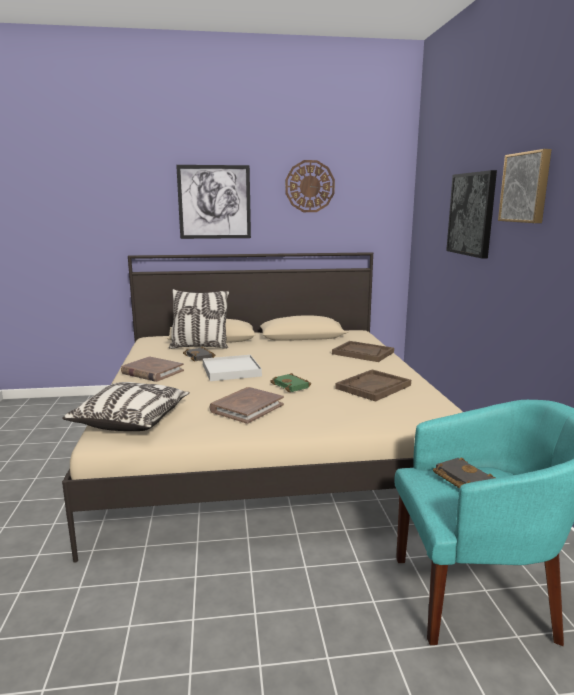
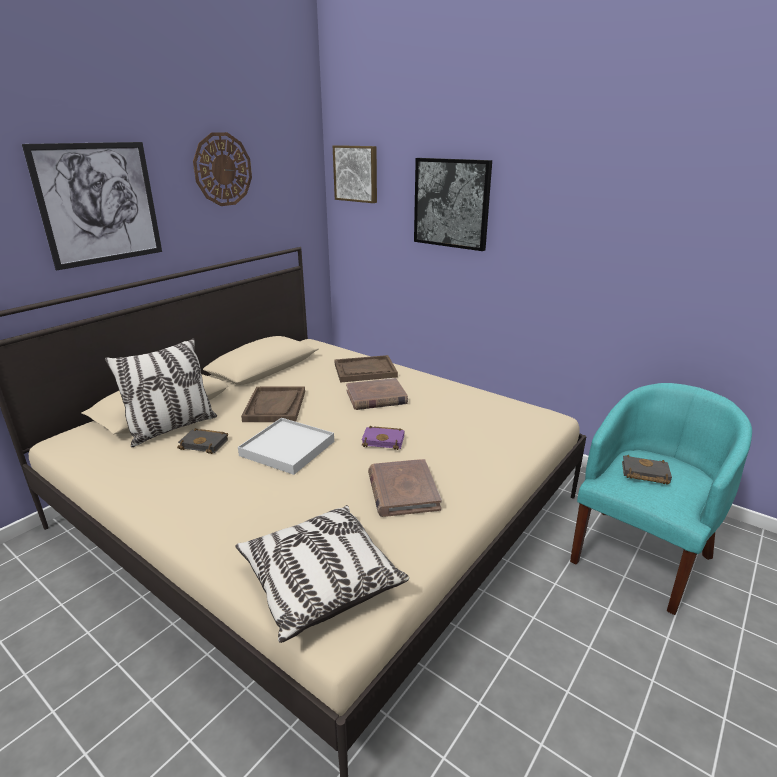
camera: 45 degrees left, 10 degrees up
brown book [121,357,184,382] -> brown book moved to [346,378,408,410]
green book [270,373,311,392] -> purple book [362,425,404,450]
brown tray [335,369,411,402] -> brown tray moved to [241,387,305,422]
picture [498,149,552,223] -> picture moved to [333,145,377,203]

